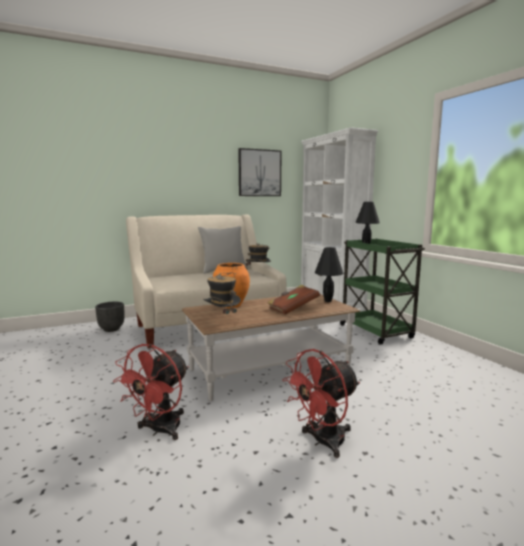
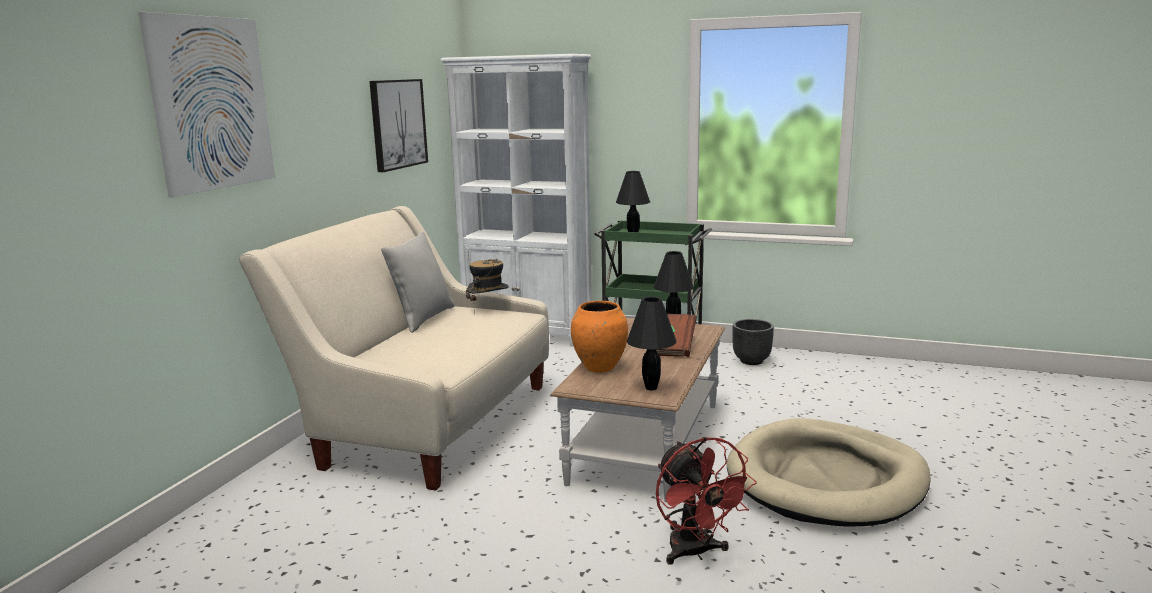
camera: 45 degrees left, 5 degrees up
black planter [95,301,124,332] -> black planter moved to [732,319,774,365]
hat [203,272,241,314] -> black table lamp [627,296,676,390]
red fan [282,349,360,458] -> beige dog bed [727,418,931,527]
none -> picture [138,12,275,197]

